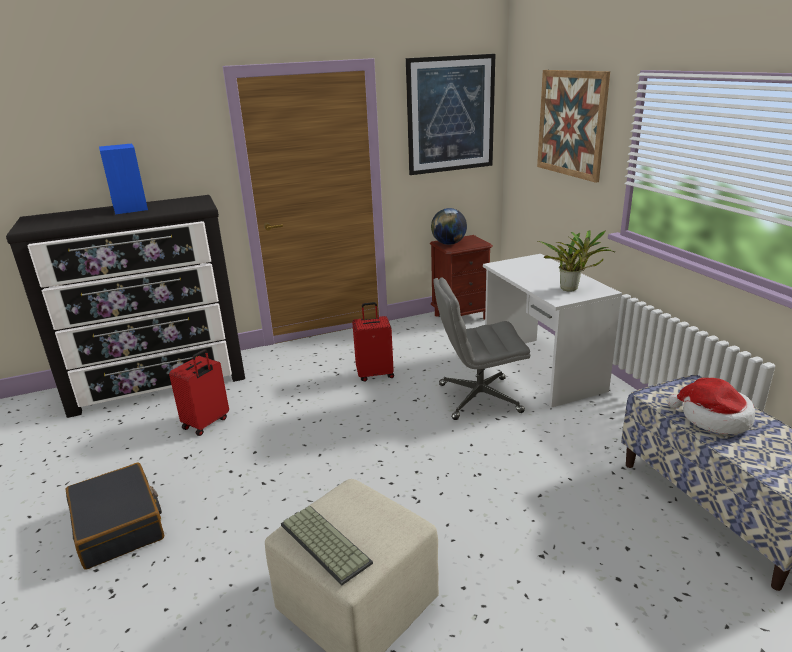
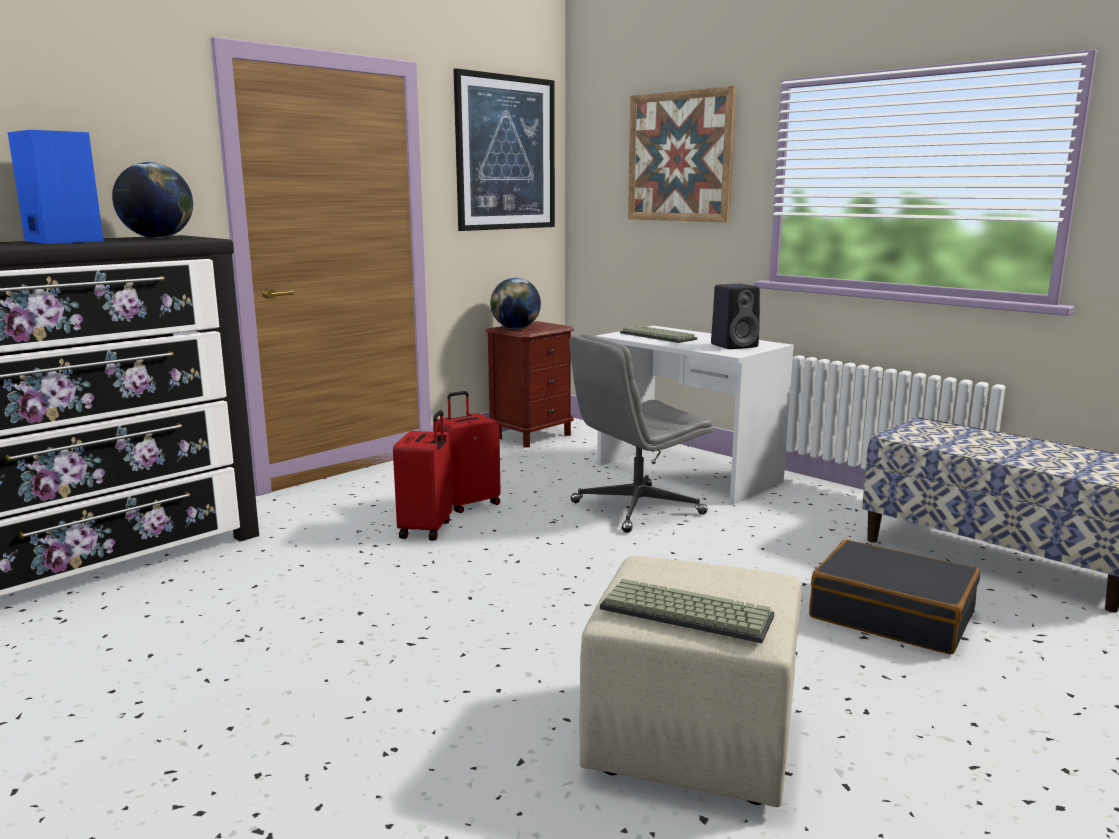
camera: 25 degrees left, 10 degrees down
black suitcase [66,462,164,570] -> black suitcase moved to [809,540,980,654]
red suitcase [169,349,229,436] -> red suitcase moved to [393,410,453,541]
potted plant [539,230,615,292] -> black speaker [711,283,760,349]
hat [667,378,755,434] -> none
none -> globe [112,162,193,238]
none -> keyboard [620,326,697,343]

